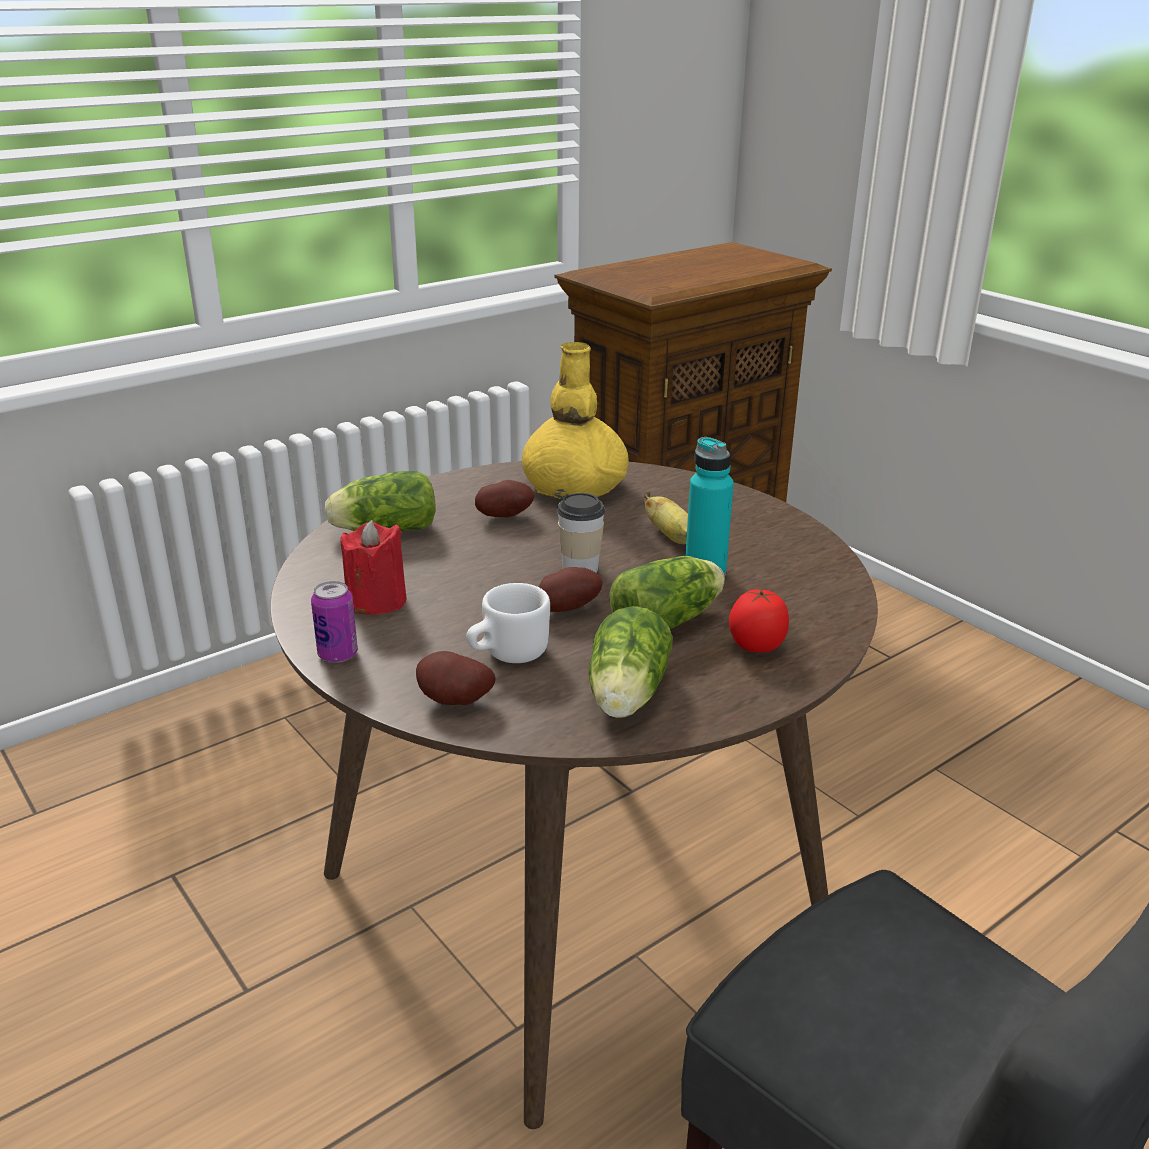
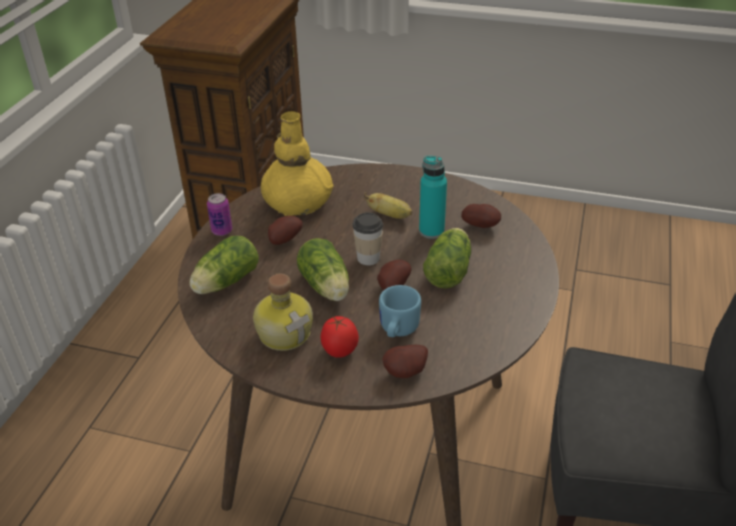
camera: 35 degrees left, 10 degrees up
can [311,581,358,663] -> can moved to [207,193,232,236]
red candle [340,520,407,615] -> bottle [253,274,313,351]
white mug [466,583,550,663] -> blue mug [379,285,421,337]
lettuce [589,606,673,718] -> lettuce moved to [297,238,349,301]
tomato [729,587,789,653] -> tomato moved to [321,316,359,358]
none -> potato [461,204,501,228]

